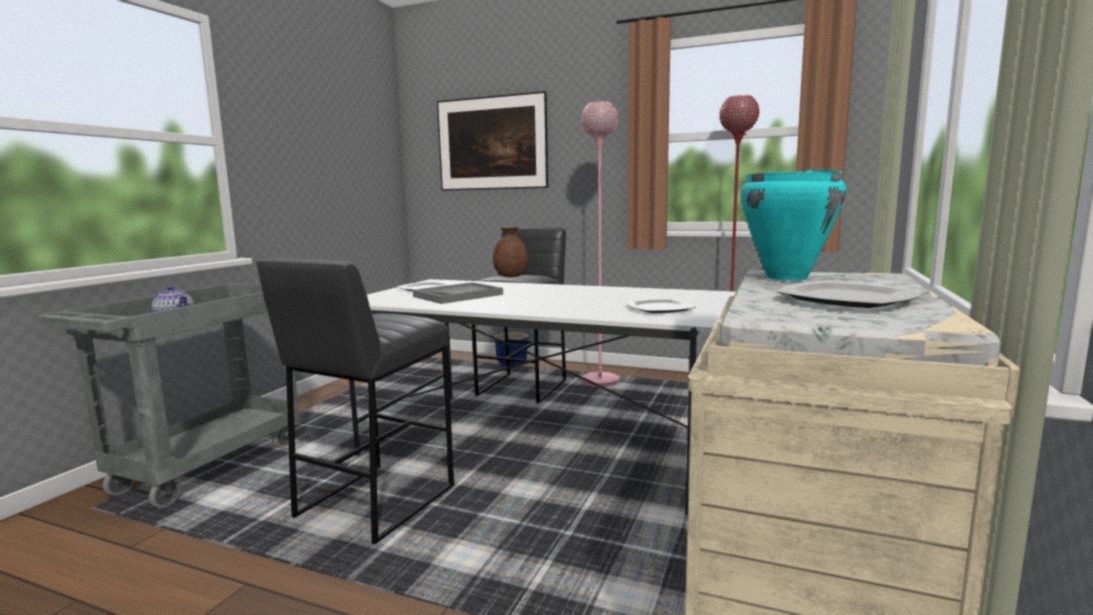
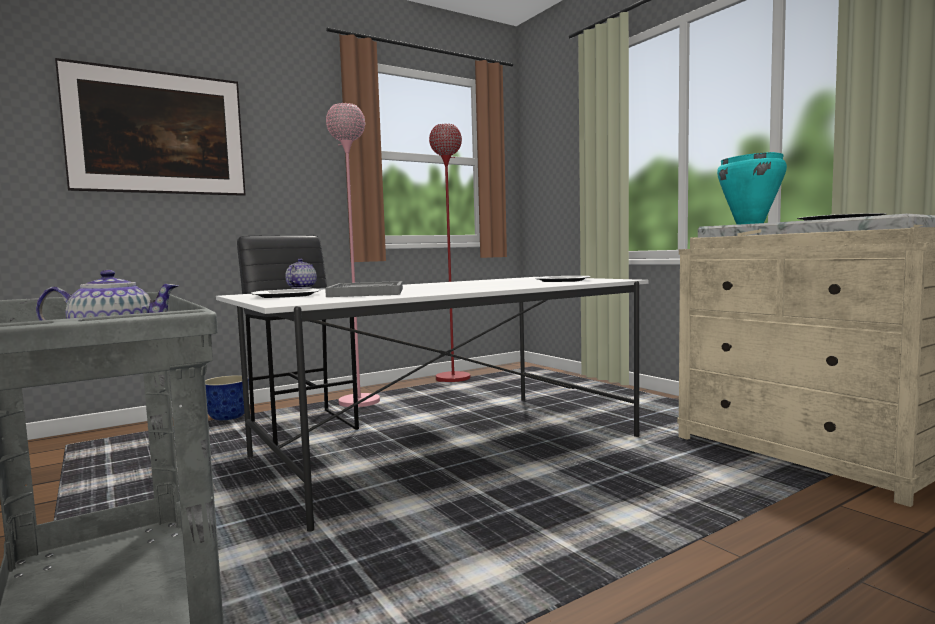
camera: 55 degrees left, 5 degrees down
grey stool [256,258,454,544] -> none
brown vase [493,227,528,277] -> teapot [285,258,317,288]

